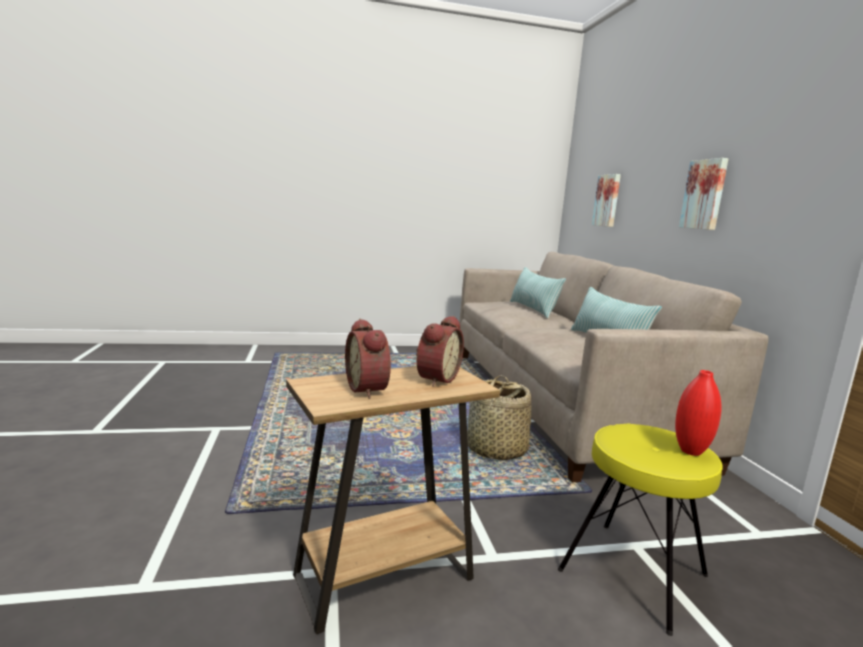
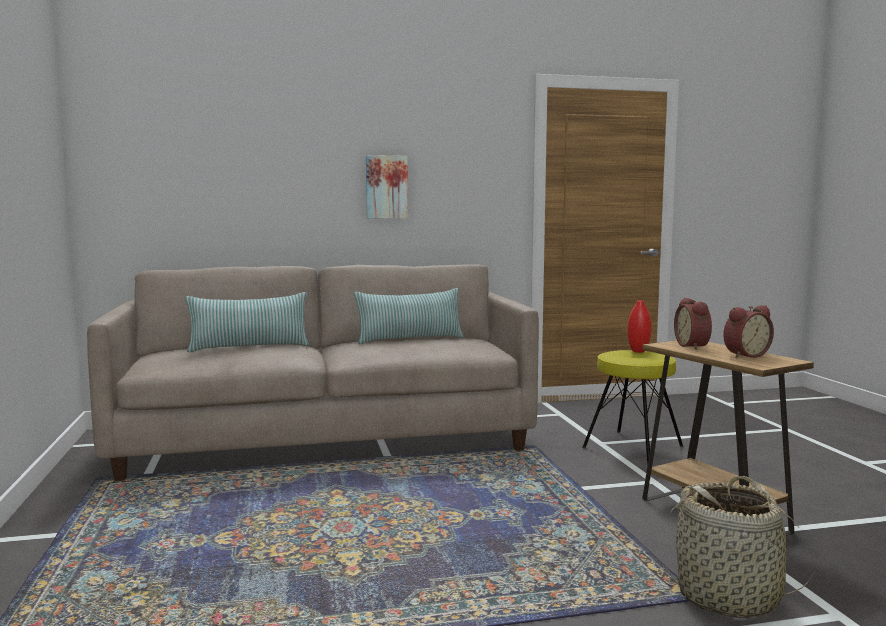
camera: 90 degrees left, 5 degrees down
alarm clock [416,316,464,387] -> alarm clock turned 120 degrees counterclockwise [674,298,712,350]
basket [467,376,531,460] -> basket moved to [664,476,815,618]
picture [592,174,621,227] -> none

